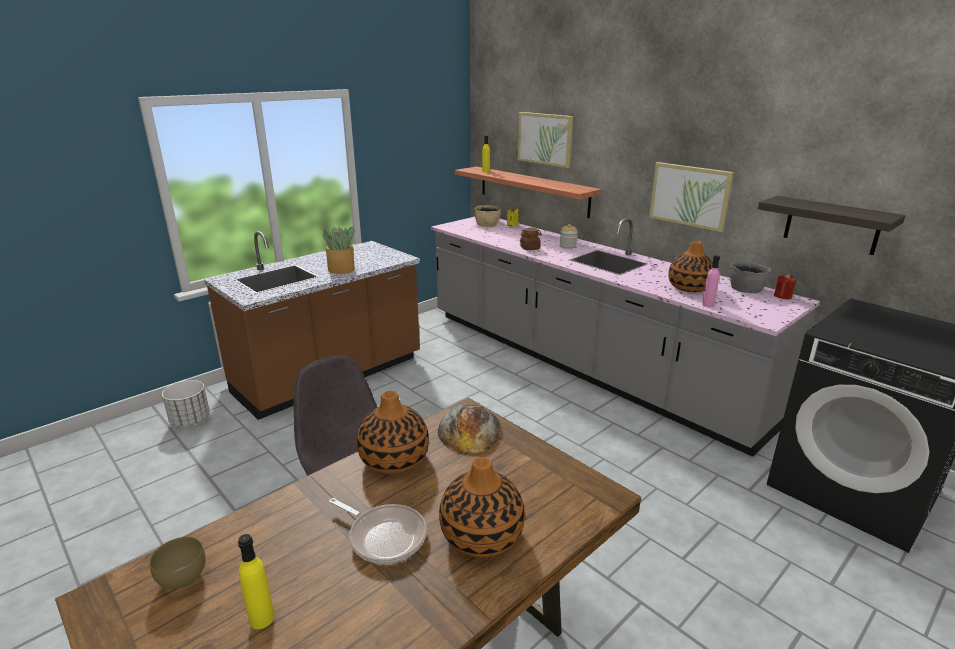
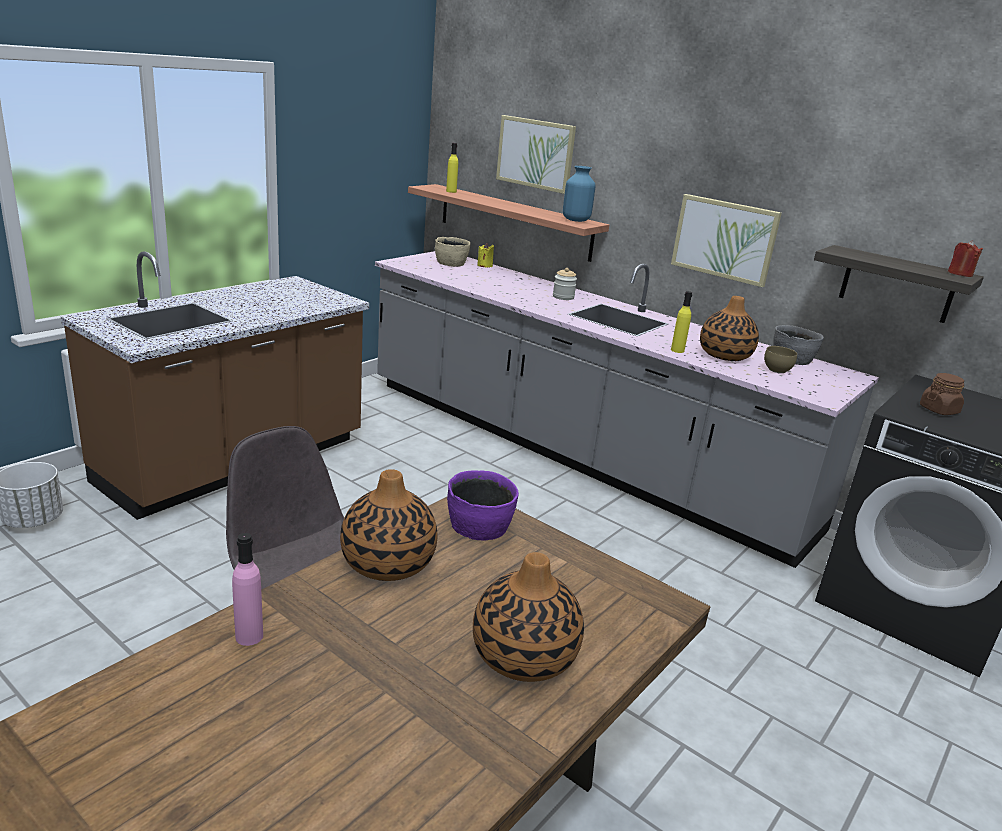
camera: 10 degrees left, 0 degrees up
brown bowl [150,537,206,589] -> brown bowl moved to [764,346,797,373]
yellow bottle [238,534,275,629] -> yellow bottle moved to [671,291,692,353]
potted plant [323,226,355,274] -> none
frying pan [329,498,427,564] -> none
bread [438,404,501,453] -> purple bowl [447,470,519,541]
brown jar [520,228,542,250] -> brown jar moved to [920,373,964,415]
pink bottle [702,255,720,307] -> pink bottle moved to [232,533,263,646]
red candle [774,273,797,299] -> red candle moved to [948,240,983,277]
none -> blue vase [563,166,596,222]

